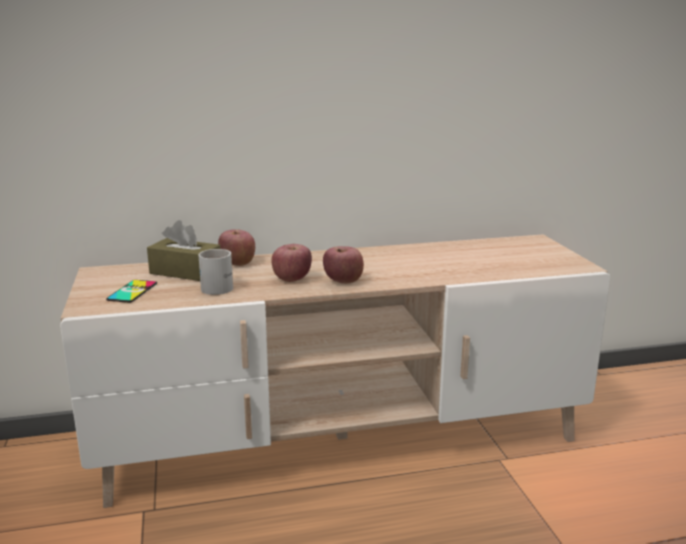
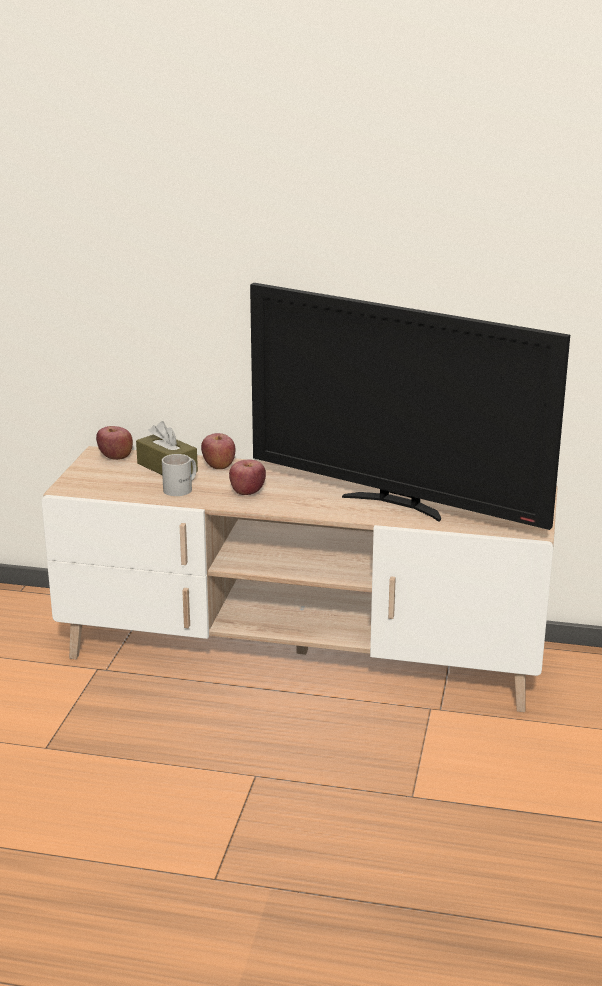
camera: 25 degrees right, 5 degrees up
phone [106,280,157,303] -> none
apple [323,246,364,284] -> apple moved to [96,426,133,460]
none -> television [250,283,570,530]

